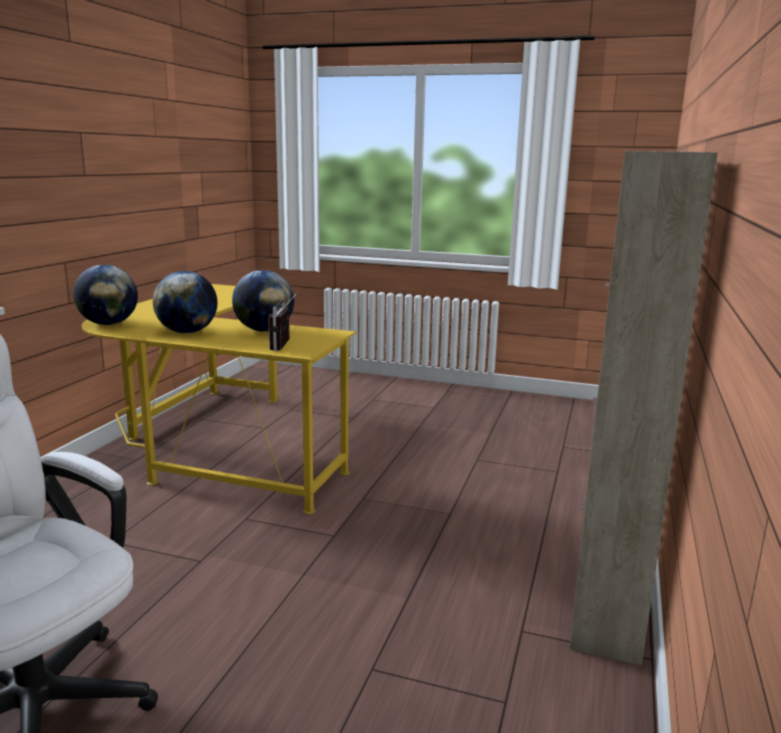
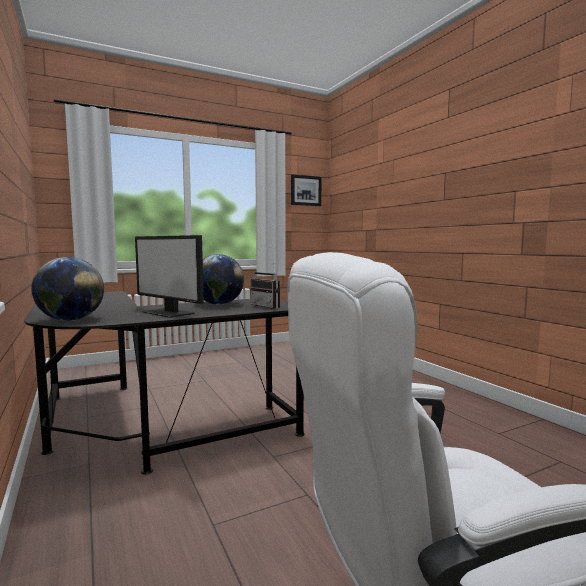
camera: 45 degrees left, 10 degrees down
yellow desk [82,284,355,514] -> black desk [24,291,304,475]
globe [153,271,217,333] -> monitor [135,235,204,318]
beige cabinet [569,151,718,665] -> none
none -> picture [291,174,322,206]

